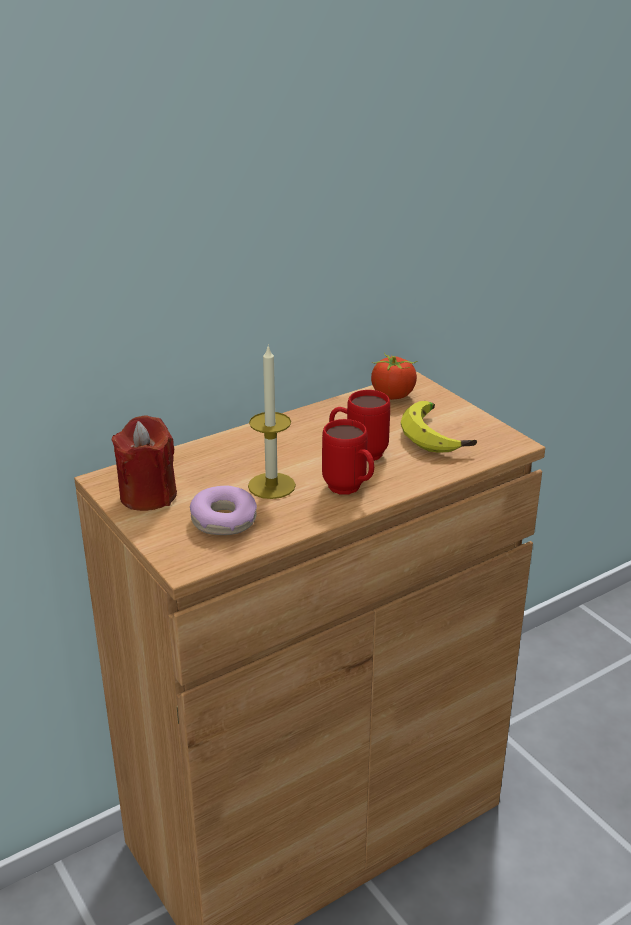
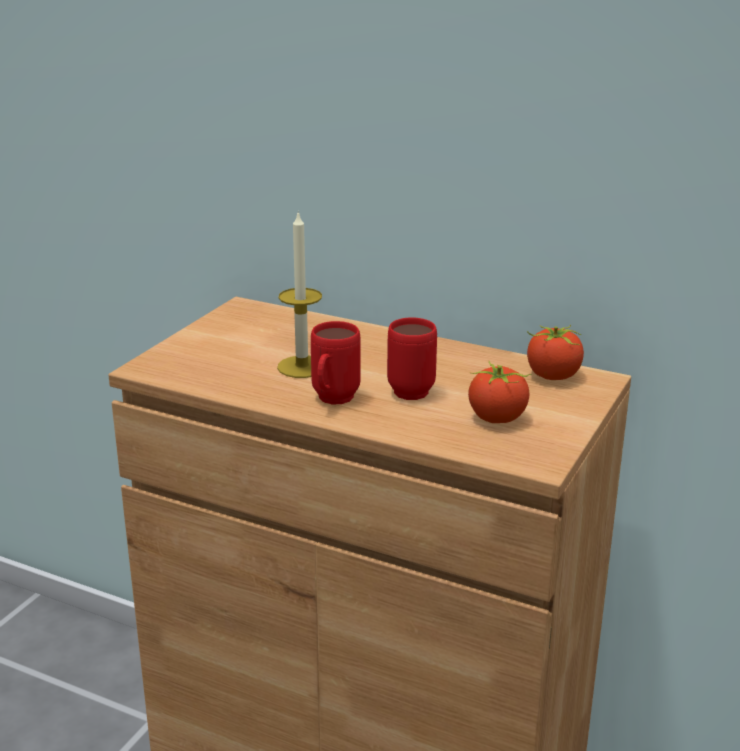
camera: 60 degrees right, 5 degrees down
red candle [112,415,177,511] -> none
donut [190,486,257,535] -> none
banana [401,401,477,453] -> tomato [468,361,532,423]

